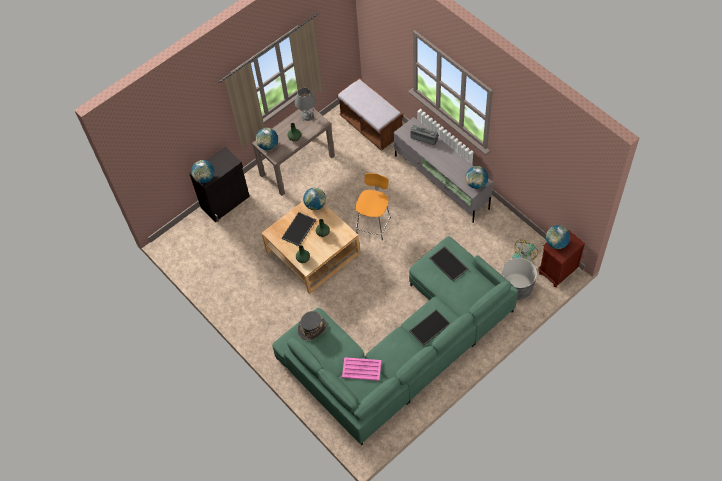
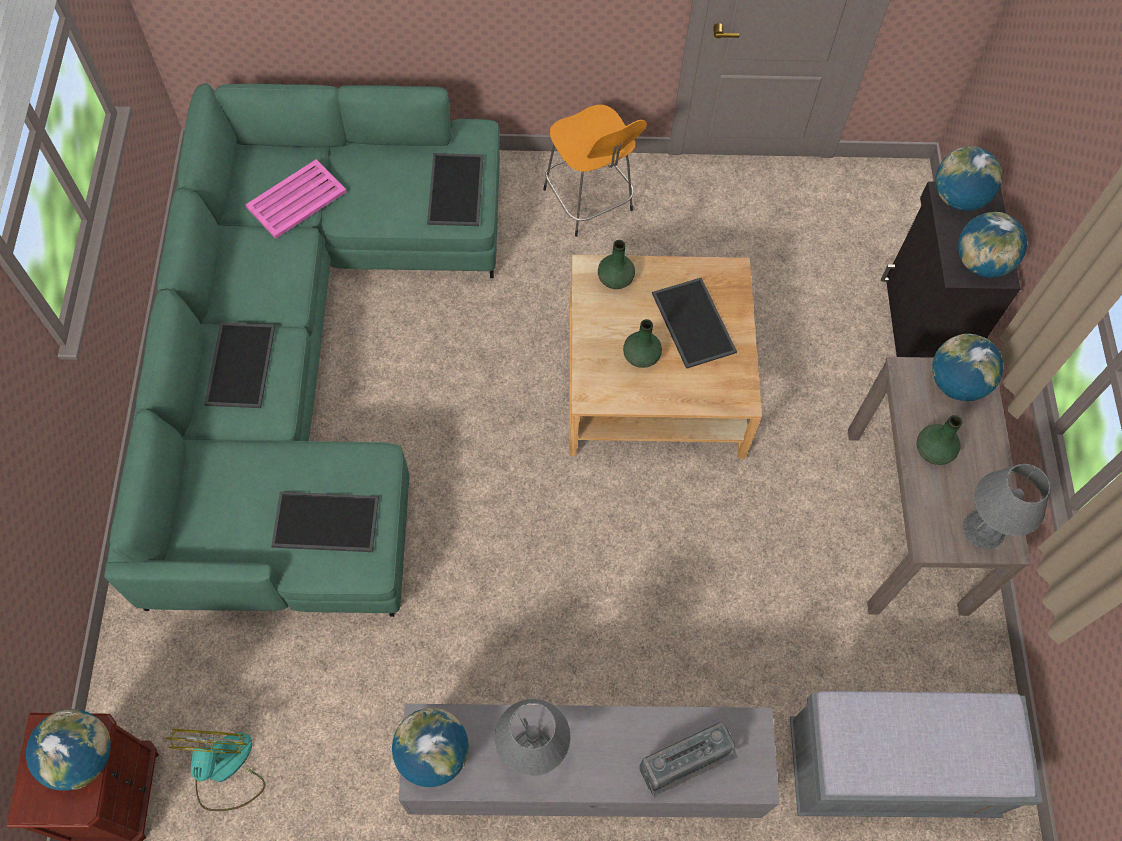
camera: 125 degrees right, 5 degrees up
grey hat [298,311,327,340] -> tray [427,153,484,226]
globe [303,188,326,210] -> globe moved to [958,212,1027,278]
brown bench [337,78,403,151] -> grey bench [790,691,1043,818]
orange stool [355,173,391,240] -> orange stool moved to [543,105,647,237]
grey planter [502,258,537,300] -> none
none -> grey table lamp [495,699,570,776]

